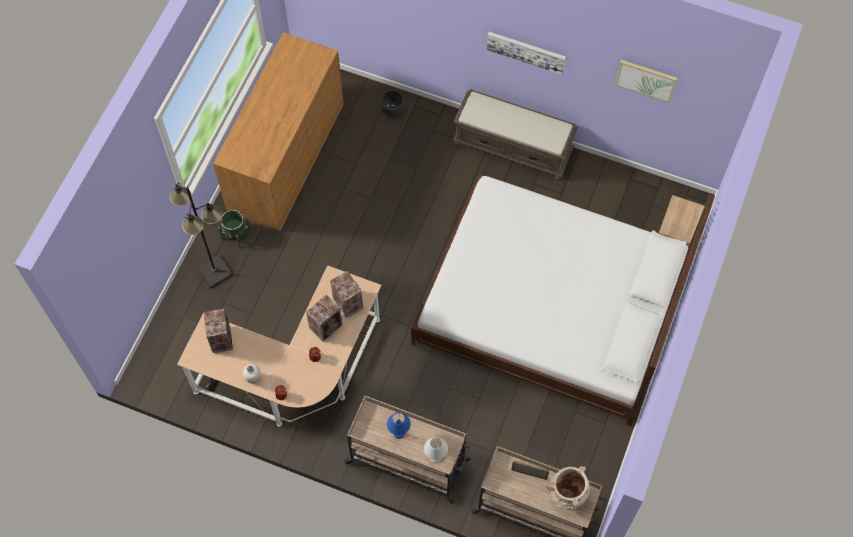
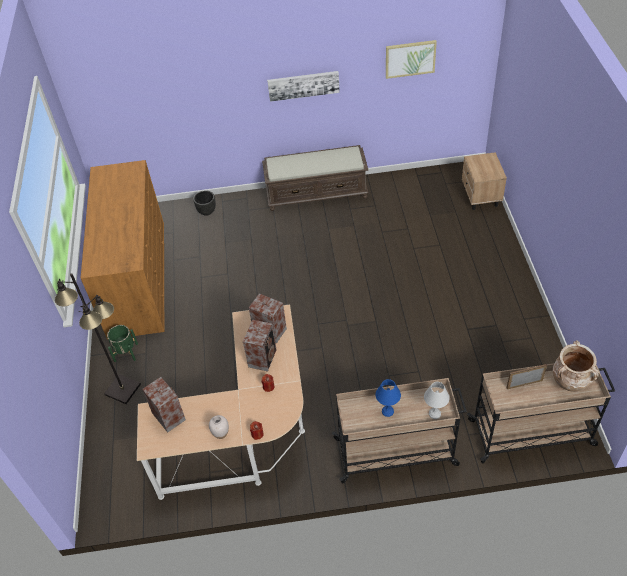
camera: 25 degrees left, 15 degrees down
bed [411,175,715,426] -> none

